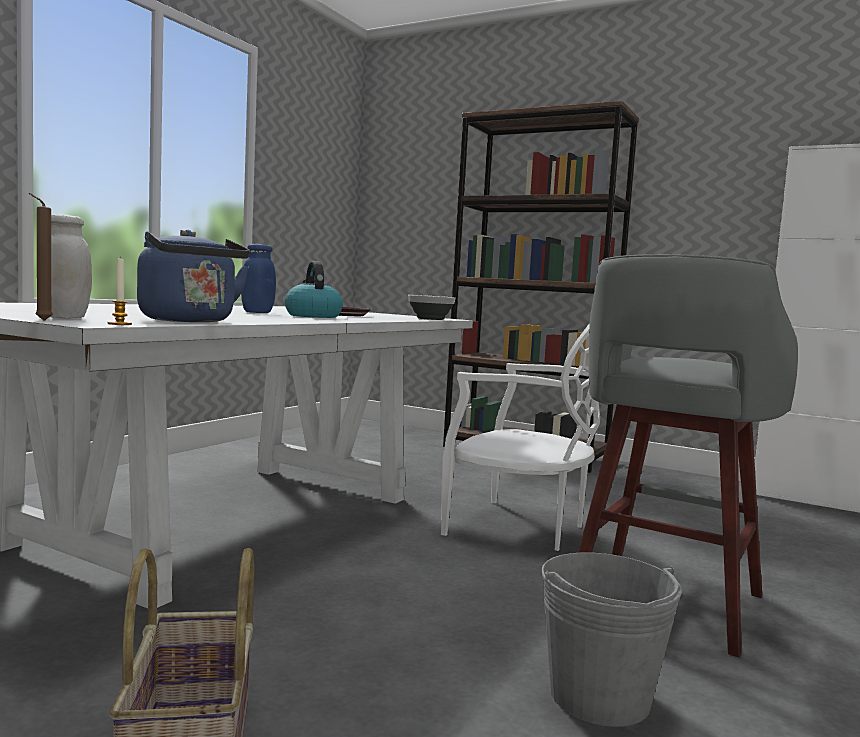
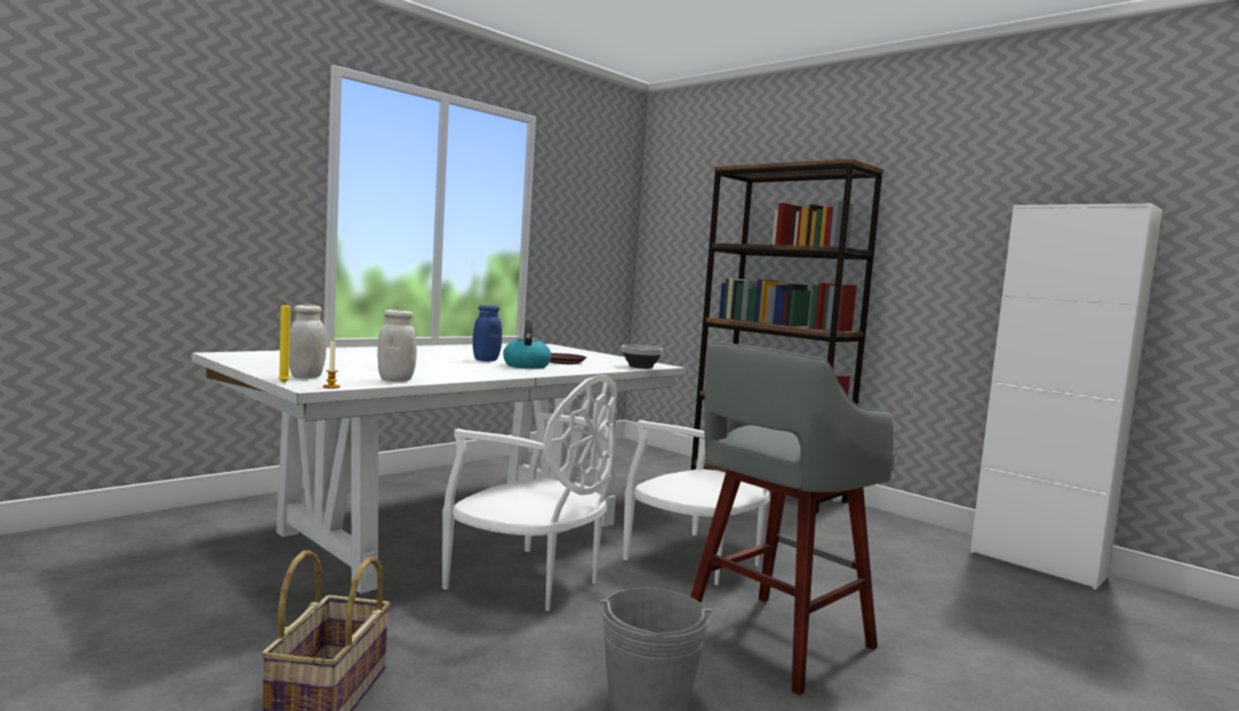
camera: 15 degrees right, 0 degrees up
brown candle [29,193,53,321] -> yellow candle [276,297,290,383]
blue kettle [137,230,249,322] -> white jar [377,309,417,382]
none -> white chair [442,375,617,611]

